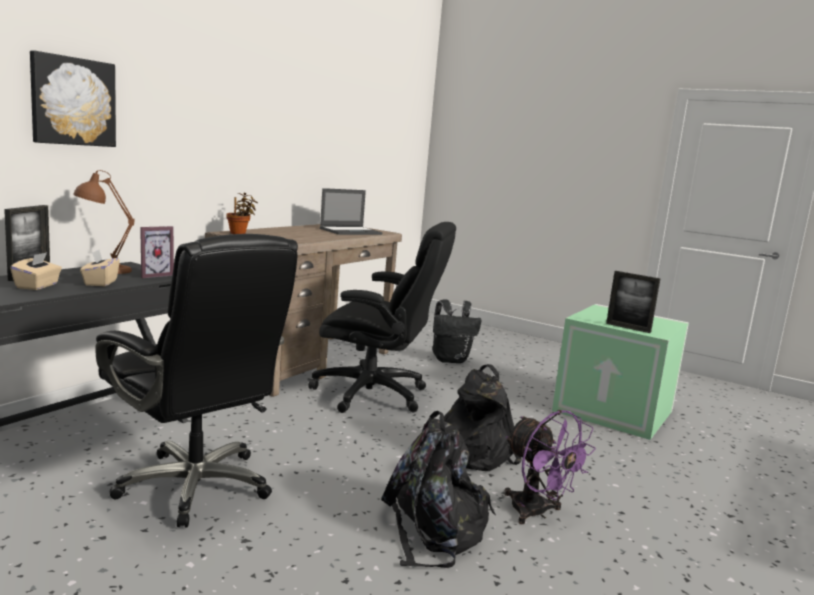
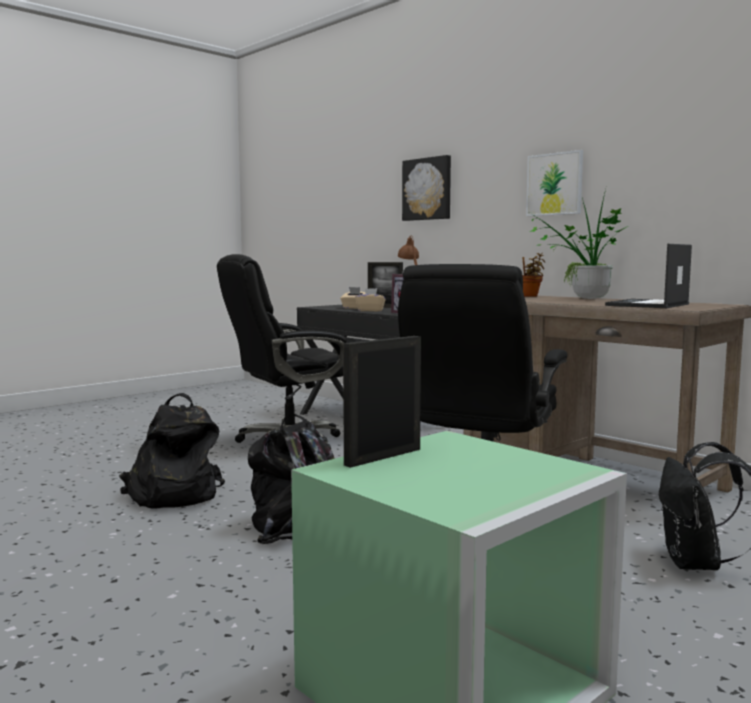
camera: 105 degrees right, 5 degrees down
laptop [320,188,382,235] -> laptop turned 60 degrees clockwise [605,244,692,308]
purple fan [504,410,596,524] -> none
none -> picture [526,150,583,216]
none -> potted plant [527,189,630,299]

